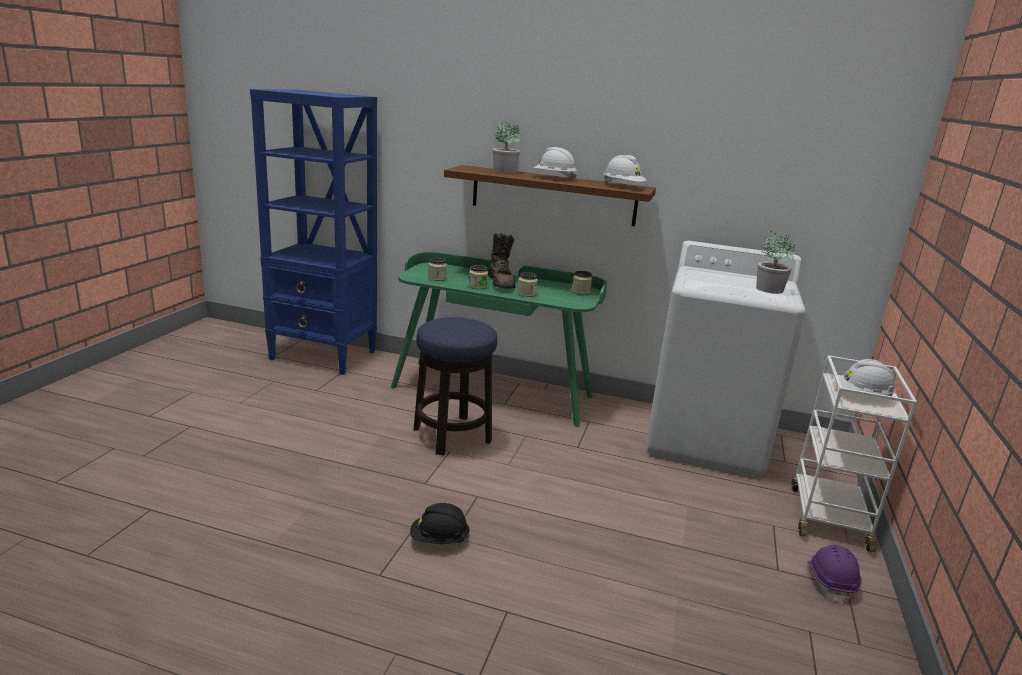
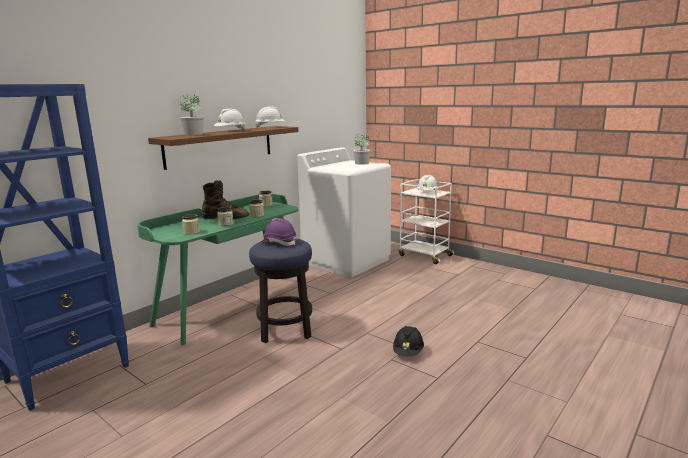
camera: 65 degrees left, 5 degrees down
purple hard hat [808,545,862,604] -> purple hard hat moved to [261,218,296,246]

